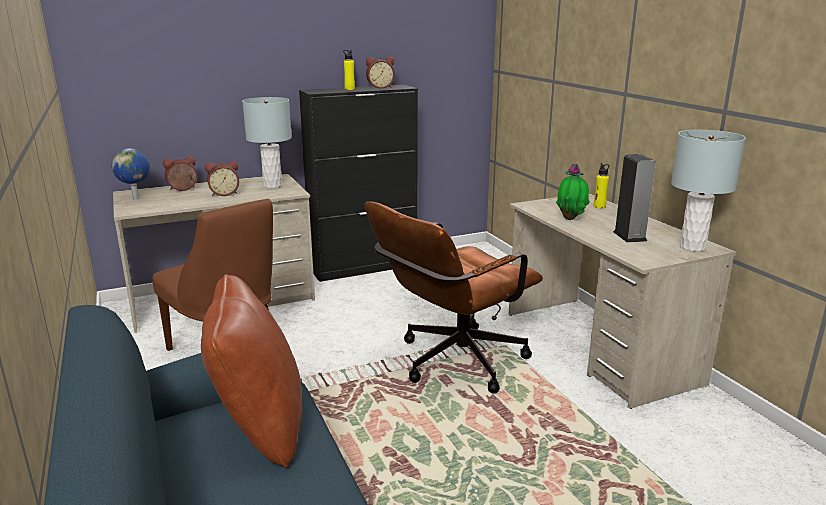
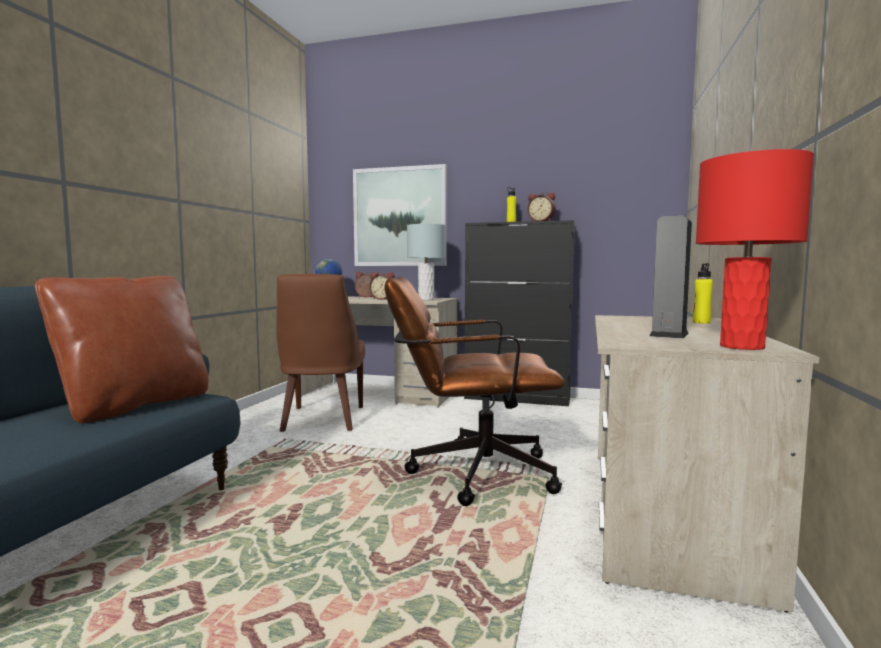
camera: 40 degrees right, 15 degrees down
potted plant [556,164,590,220] -> none
grey table lamp [671,130,746,252] -> red table lamp [696,149,814,350]
none -> picture [353,164,447,266]

